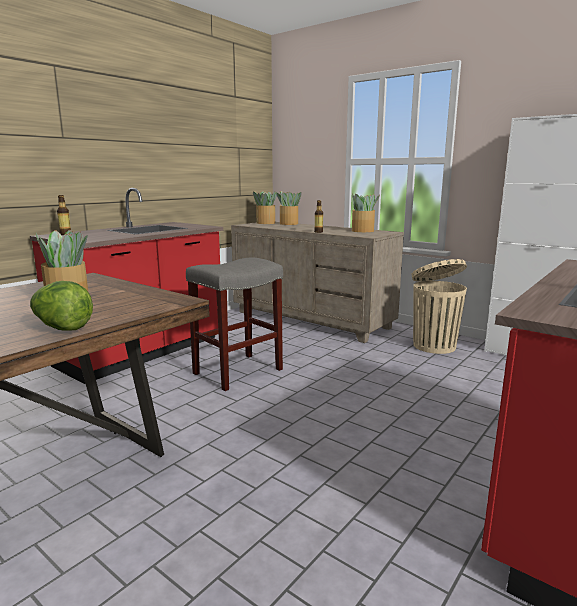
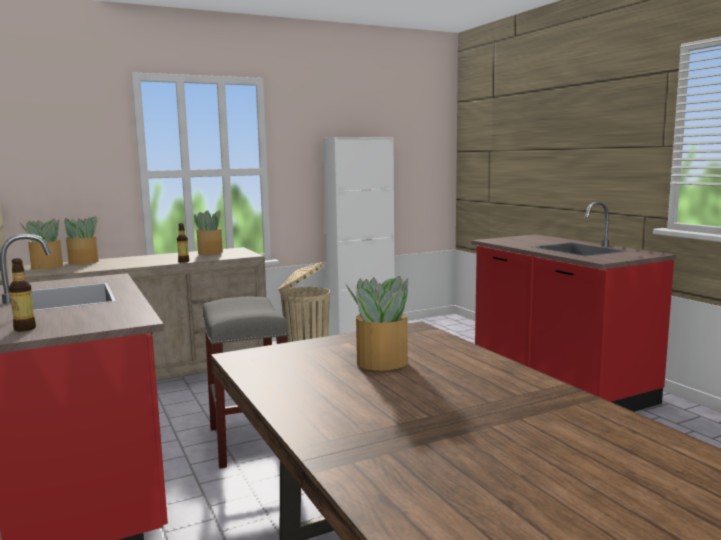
camera: 65 degrees left, 5 degrees down
lettuce [30,281,93,331] -> none

